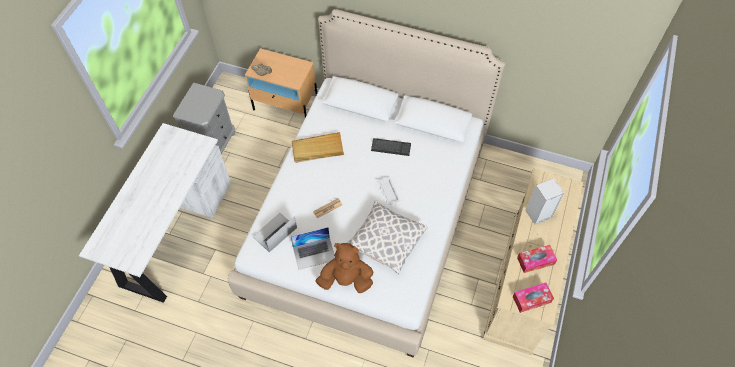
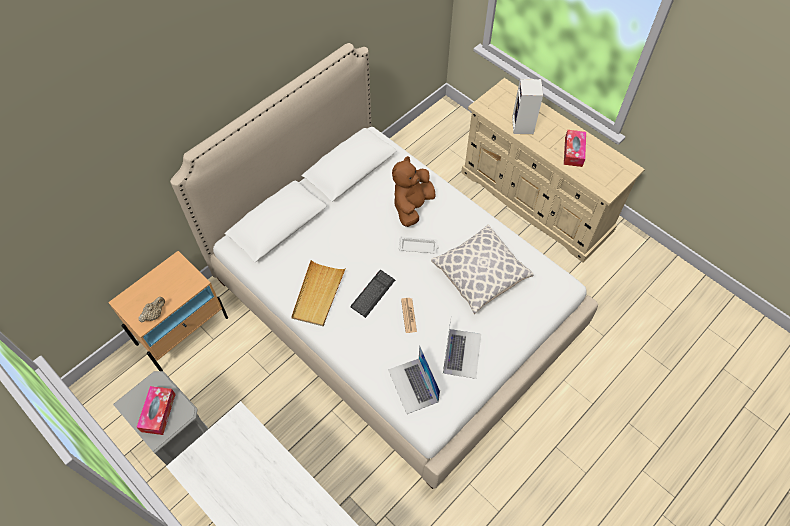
camera: 65 degrees left, 0 degrees up
brown plush toy [315,243,373,293] -> brown plush toy moved to [392,156,436,227]
keyboard [371,138,411,156] -> keyboard moved to [350,270,395,318]
tissue box [513,282,554,313] -> tissue box moved to [136,386,176,435]

